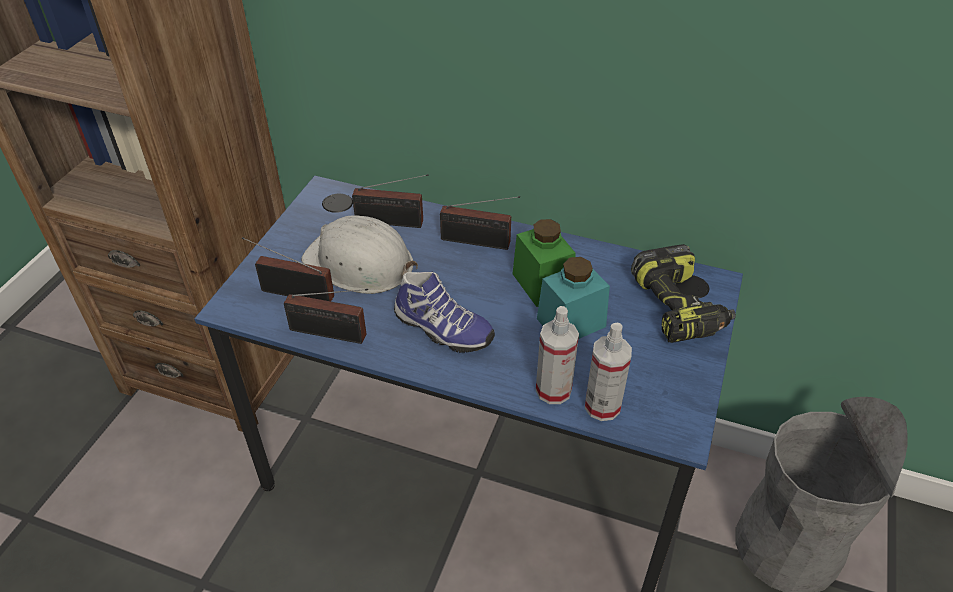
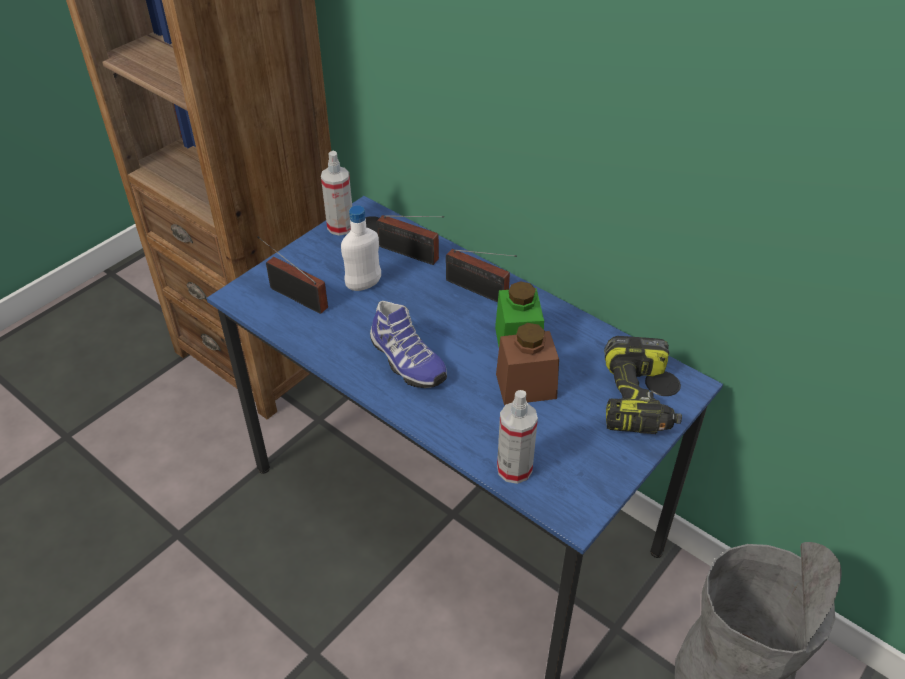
camera: 20 degrees right, 0 degrees up
radio [284,289,368,344] -> none
white hard hat [301,215,418,294] -> white bottle [341,205,381,291]
spray bottle [536,306,579,404] -> spray bottle moved to [321,151,352,236]
turquoise jar [537,257,610,339] -> brown jar [496,323,559,405]

